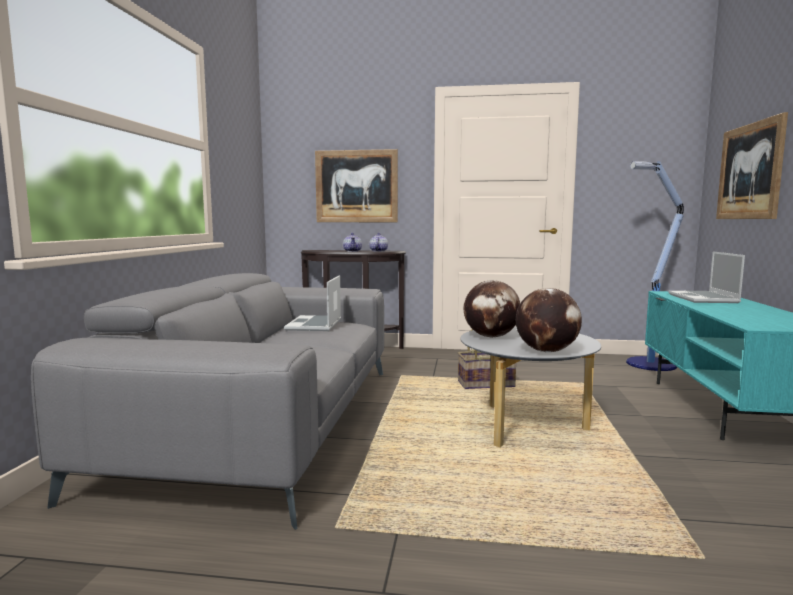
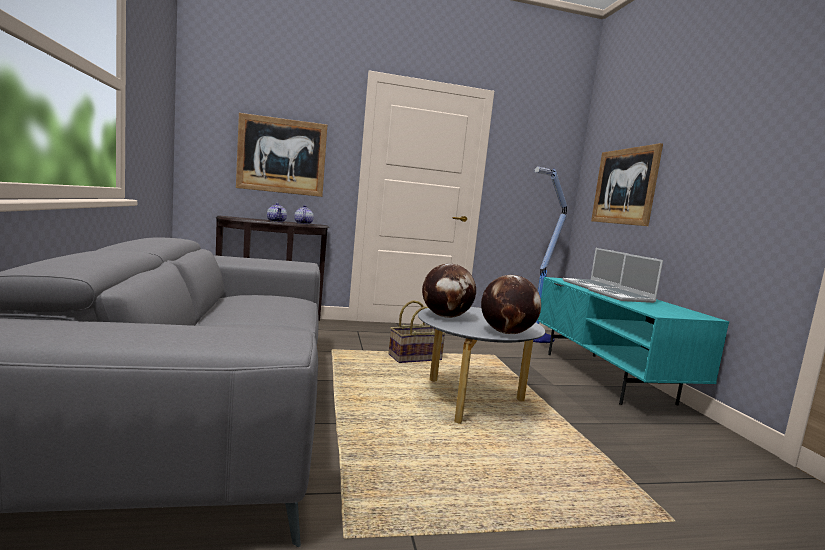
camera: 20 degrees left, 0 degrees up
laptop [284,275,341,331] -> laptop moved to [588,253,663,303]

